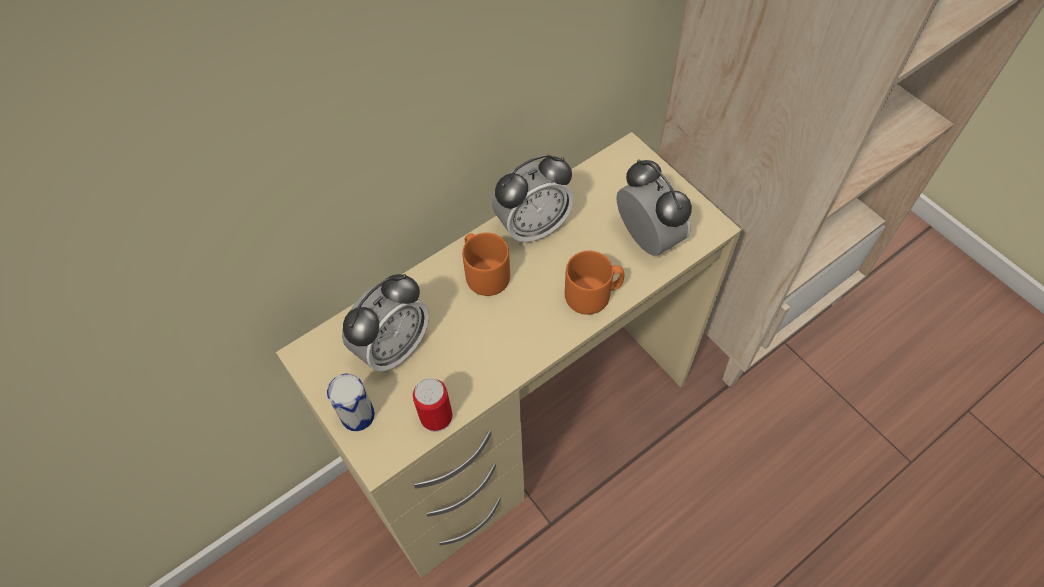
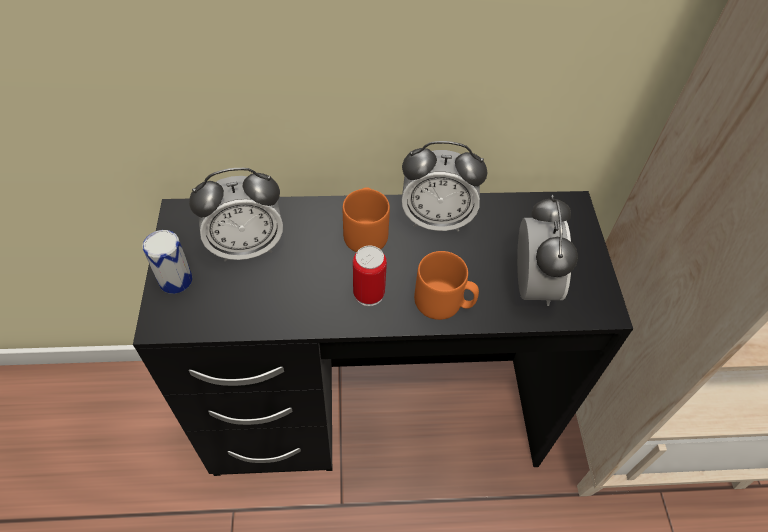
camera: 30 degrees right, 5 degrees down
beige desk [276,132,741,578] -> black desk [133,191,633,476]
can [413,378,452,432] -> can moved to [353,246,387,306]

